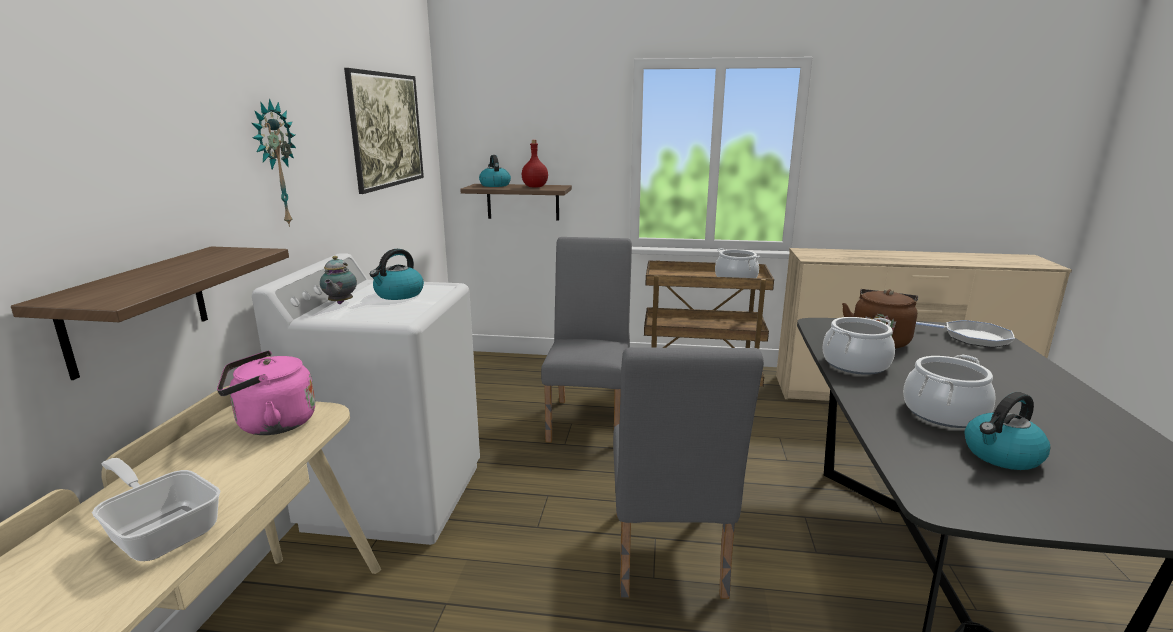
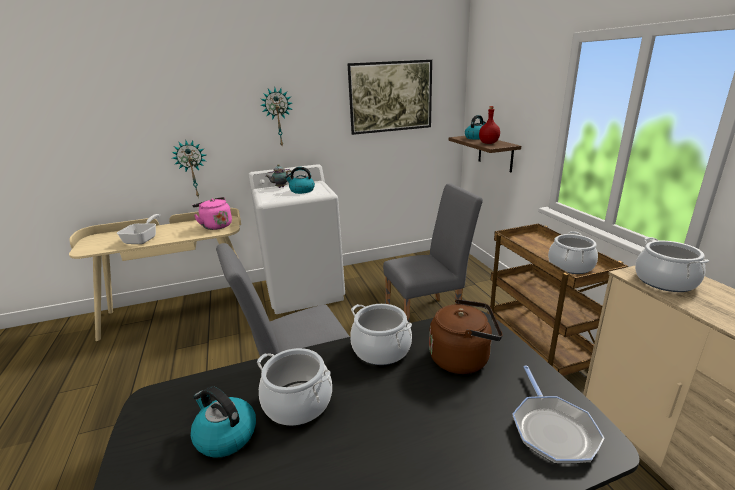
camera: 65 degrees right, 5 degrees up
shelf [11,247,289,380] -> wall clock [172,141,206,196]
none -> cooking pot [635,237,709,292]

